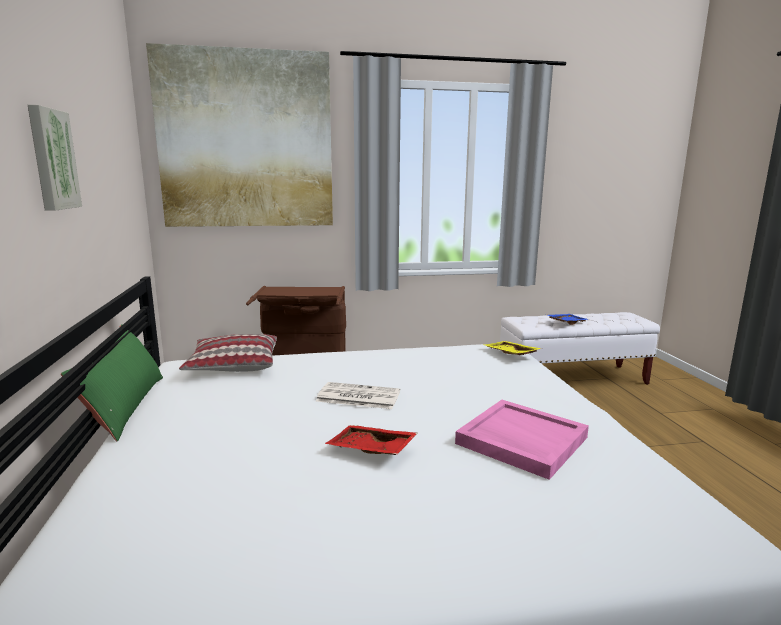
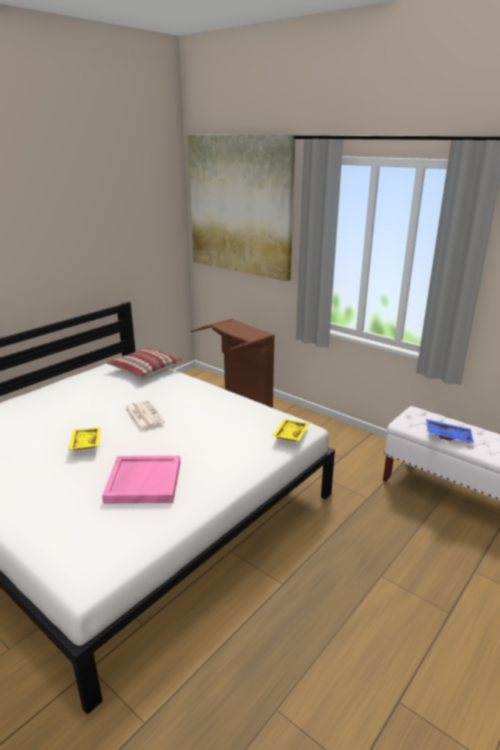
camera: 50 degrees right, 10 degrees up
picture [28,105,82,211] -> none
green pillow [61,324,163,441] -> none
red tray [325,425,418,455] -> yellow tray [69,427,101,450]

